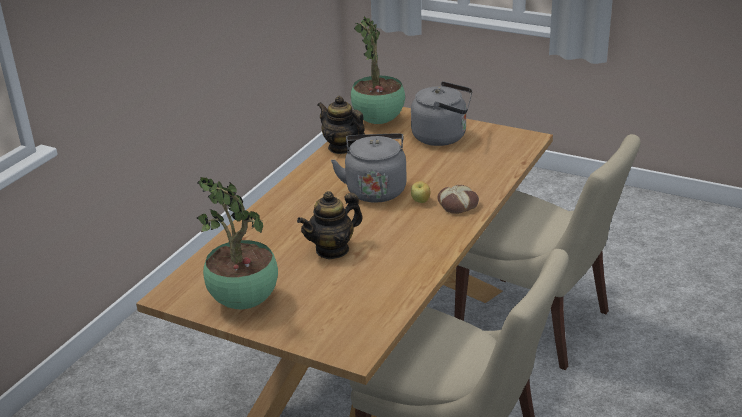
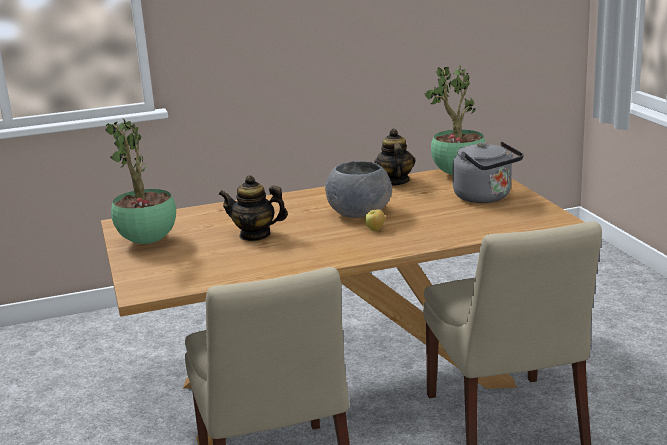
camera: 45 degrees right, 10 degrees down
grey kettle [331,133,407,203] -> grey bowl [325,161,392,218]
bread [437,185,479,214] -> none

